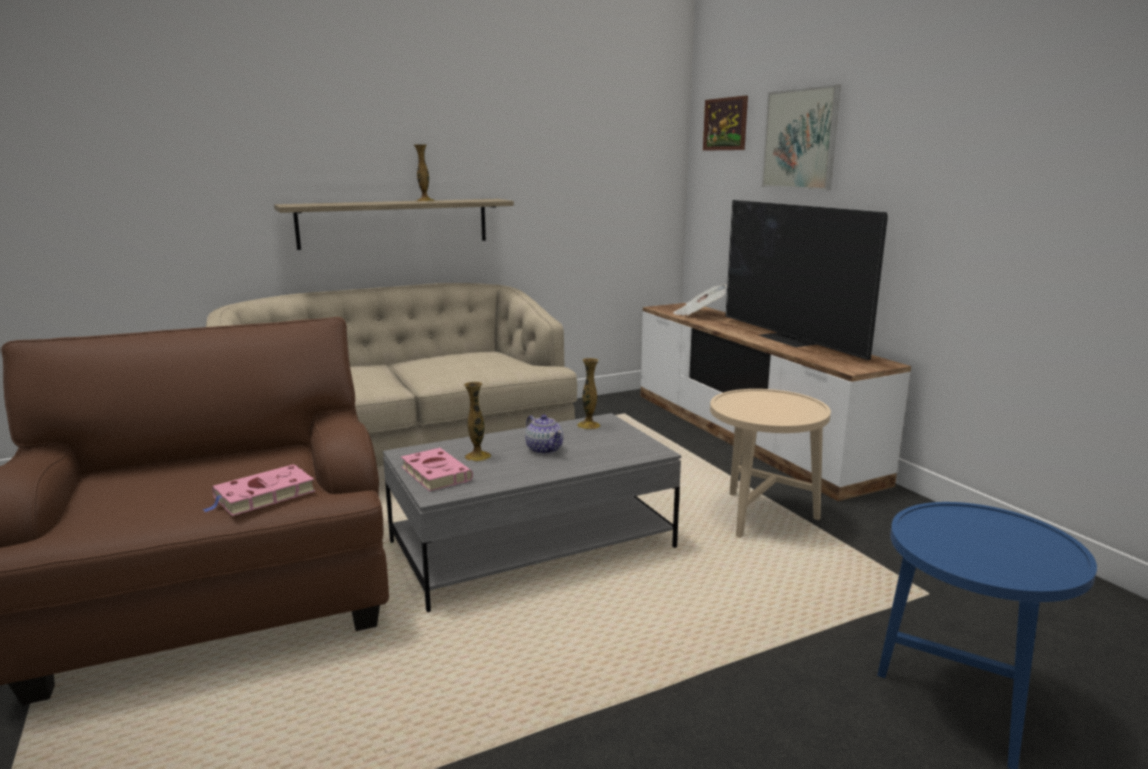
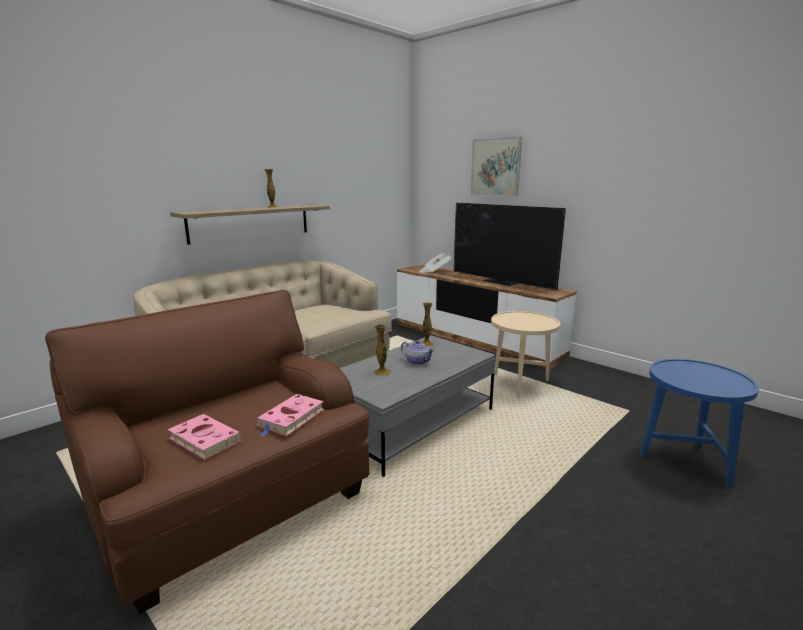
camera: 20 degrees left, 0 degrees up
pink book [401,448,473,491] -> pink book moved to [168,414,242,460]
picture [703,96,748,151] -> none

